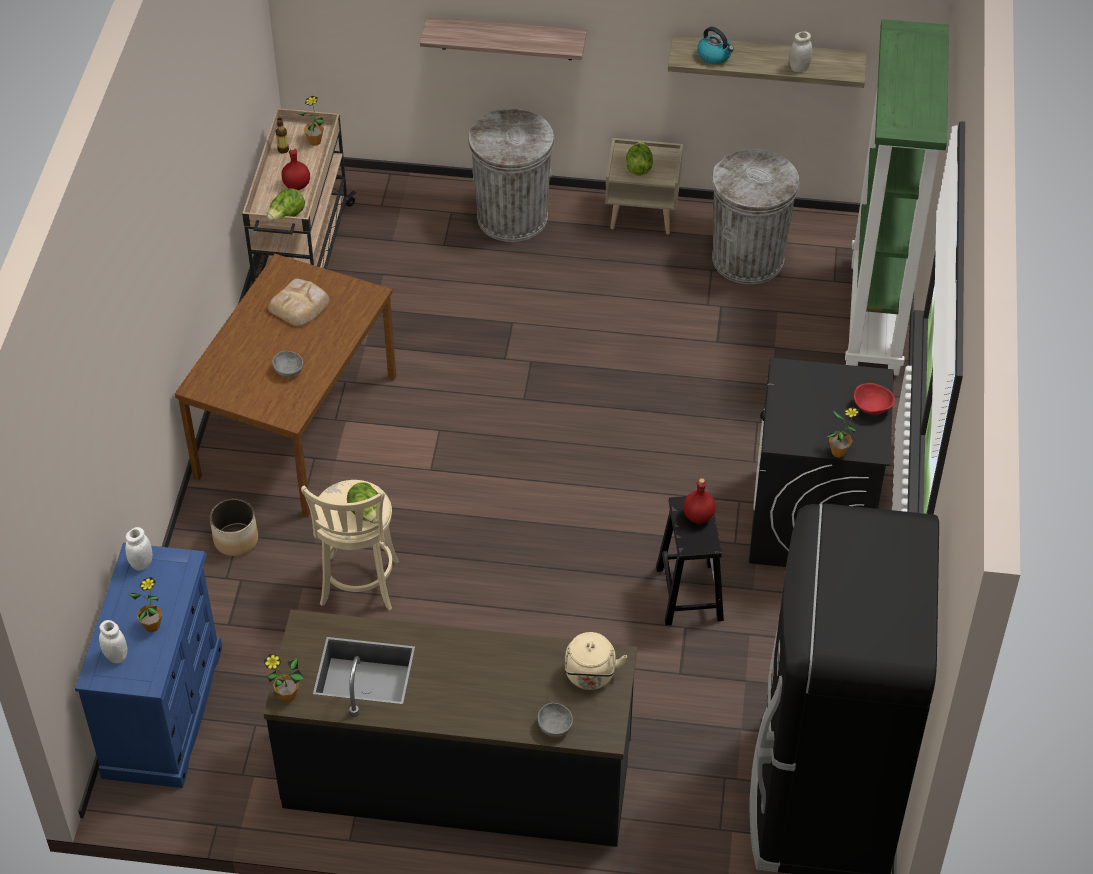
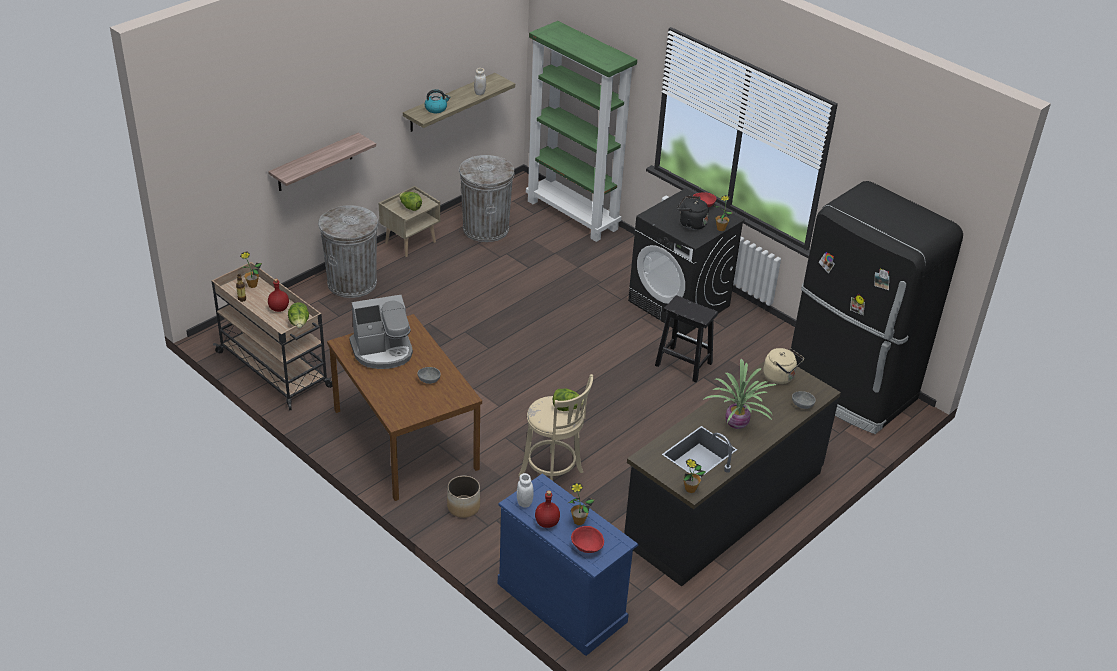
camera: 55 degrees left, 10 degrees down
white jar [99,620,127,663] -> red bowl [571,526,604,553]
bread [268,279,330,326] -> coffee machine [349,295,413,369]
red bottle [683,478,716,523] -> red bottle moved to [535,490,560,528]
none -> black kettle [677,196,709,230]
none -> potted plant [703,359,777,429]

